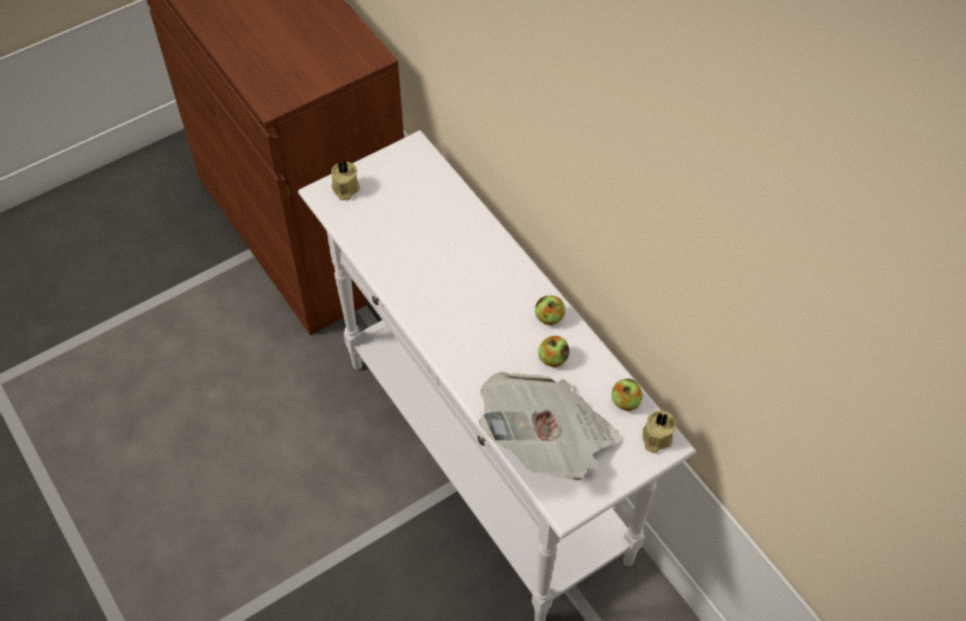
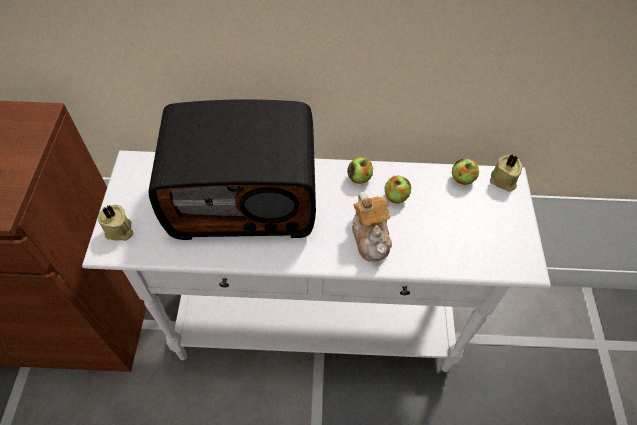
camera: 55 degrees left, 0 degrees up
newspaper [479,372,620,481] -> none
none -> radio [148,99,316,240]
none -> teapot [352,192,392,262]

